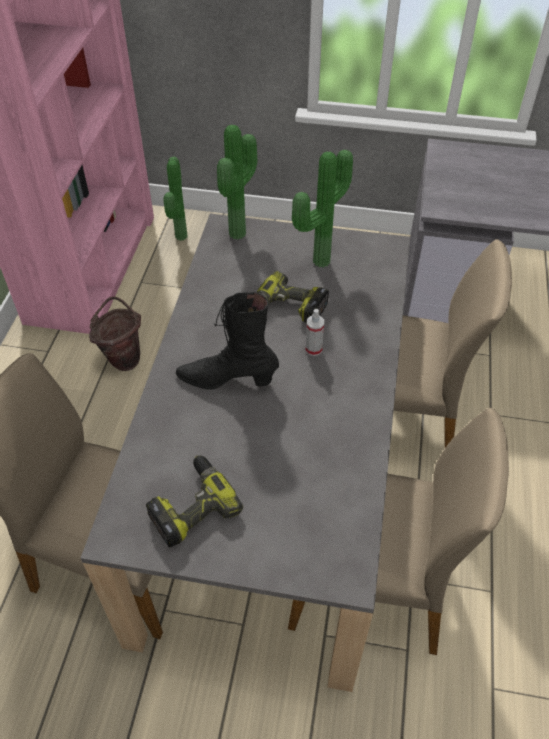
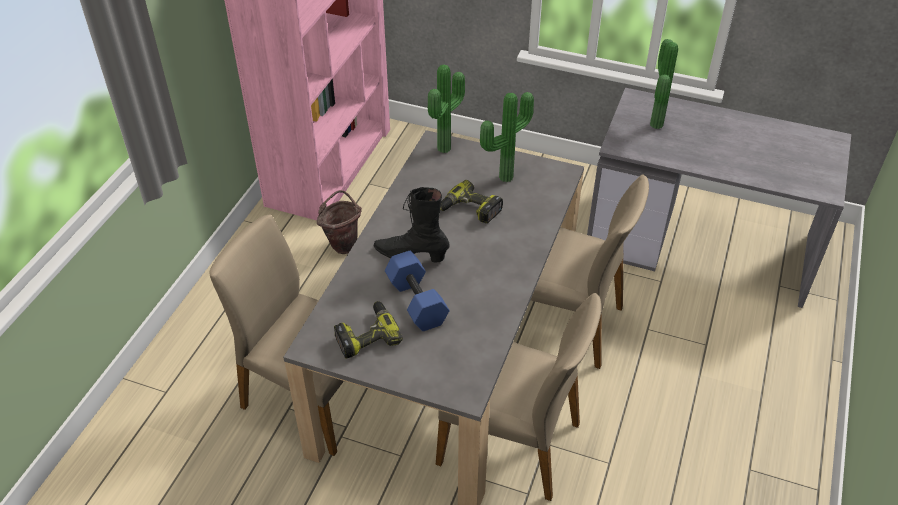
camera: 10 degrees right, 5 degrees down
potted plant [164,157,187,241] -> potted plant moved to [650,39,678,129]
spray bottle [305,309,324,356] -> none
none -> blue dumbbell [385,251,450,331]

